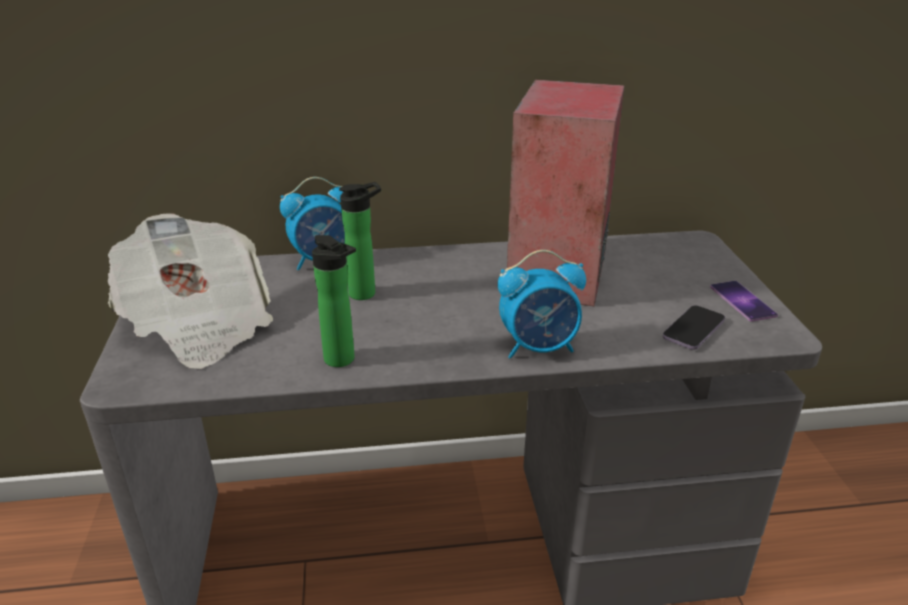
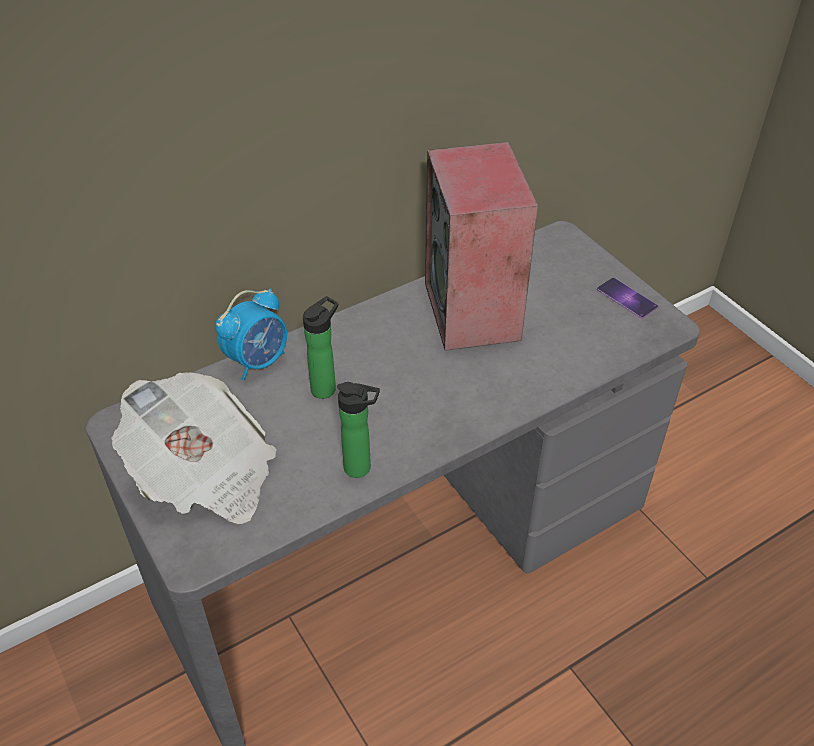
camera: 25 degrees left, 15 degrees up
alarm clock [498,250,586,359] -> none
phone [663,305,725,350] -> none

